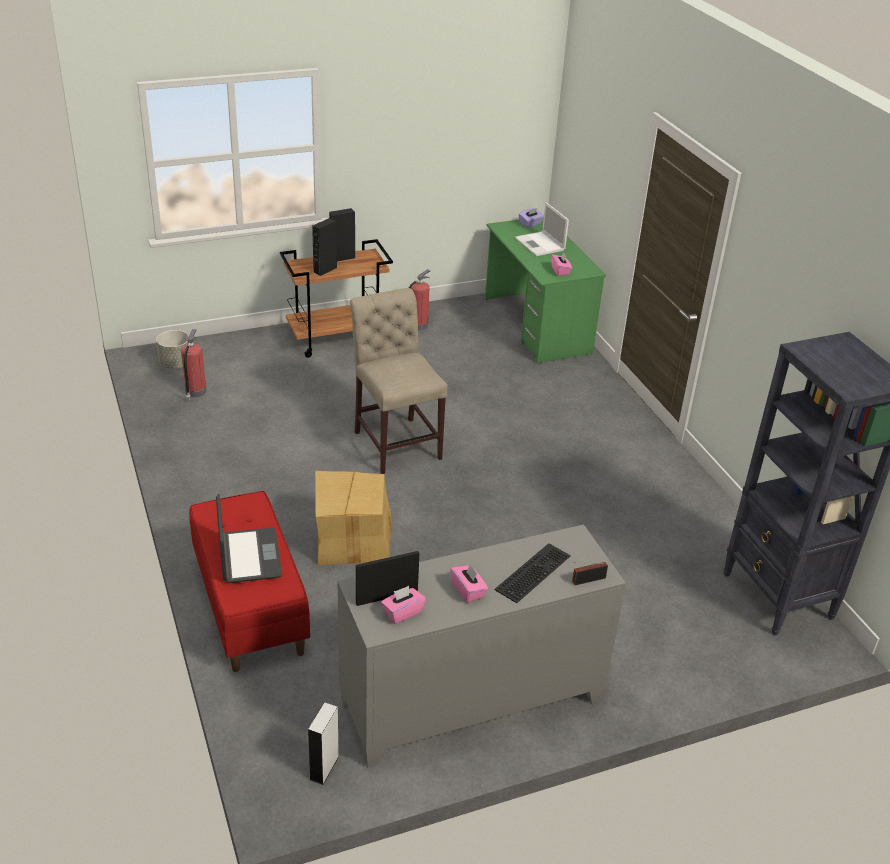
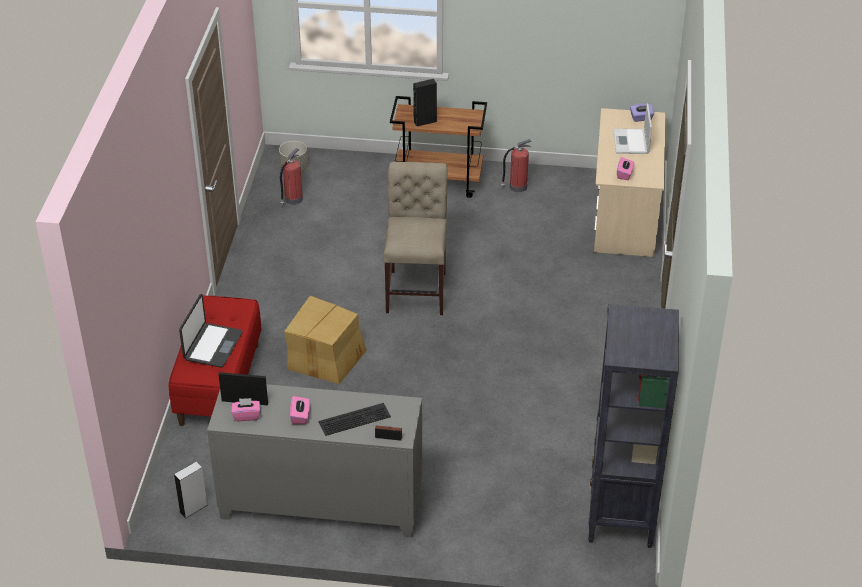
camera: 30 degrees right, 5 degrees up
black speaker [329,208,355,262] -> none
green desk [485,217,606,364] -> beige desk [594,108,666,257]

